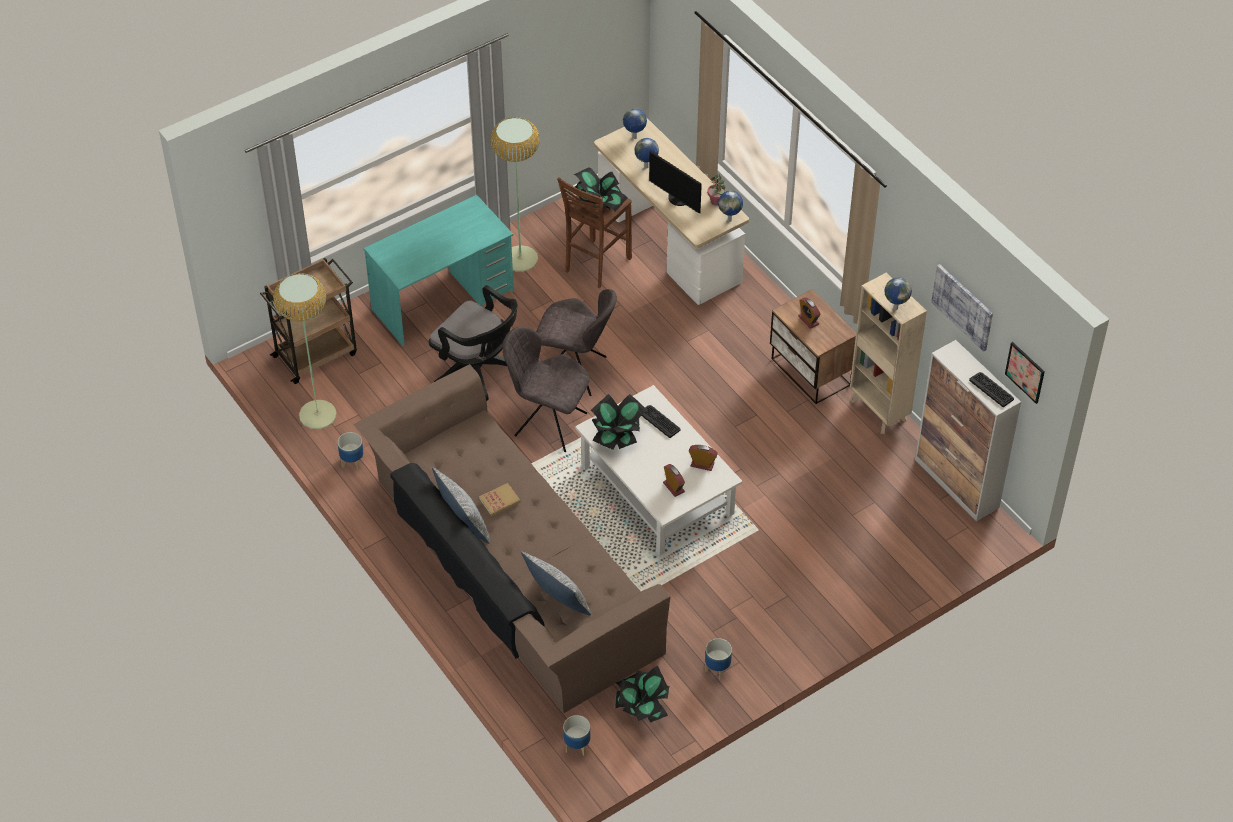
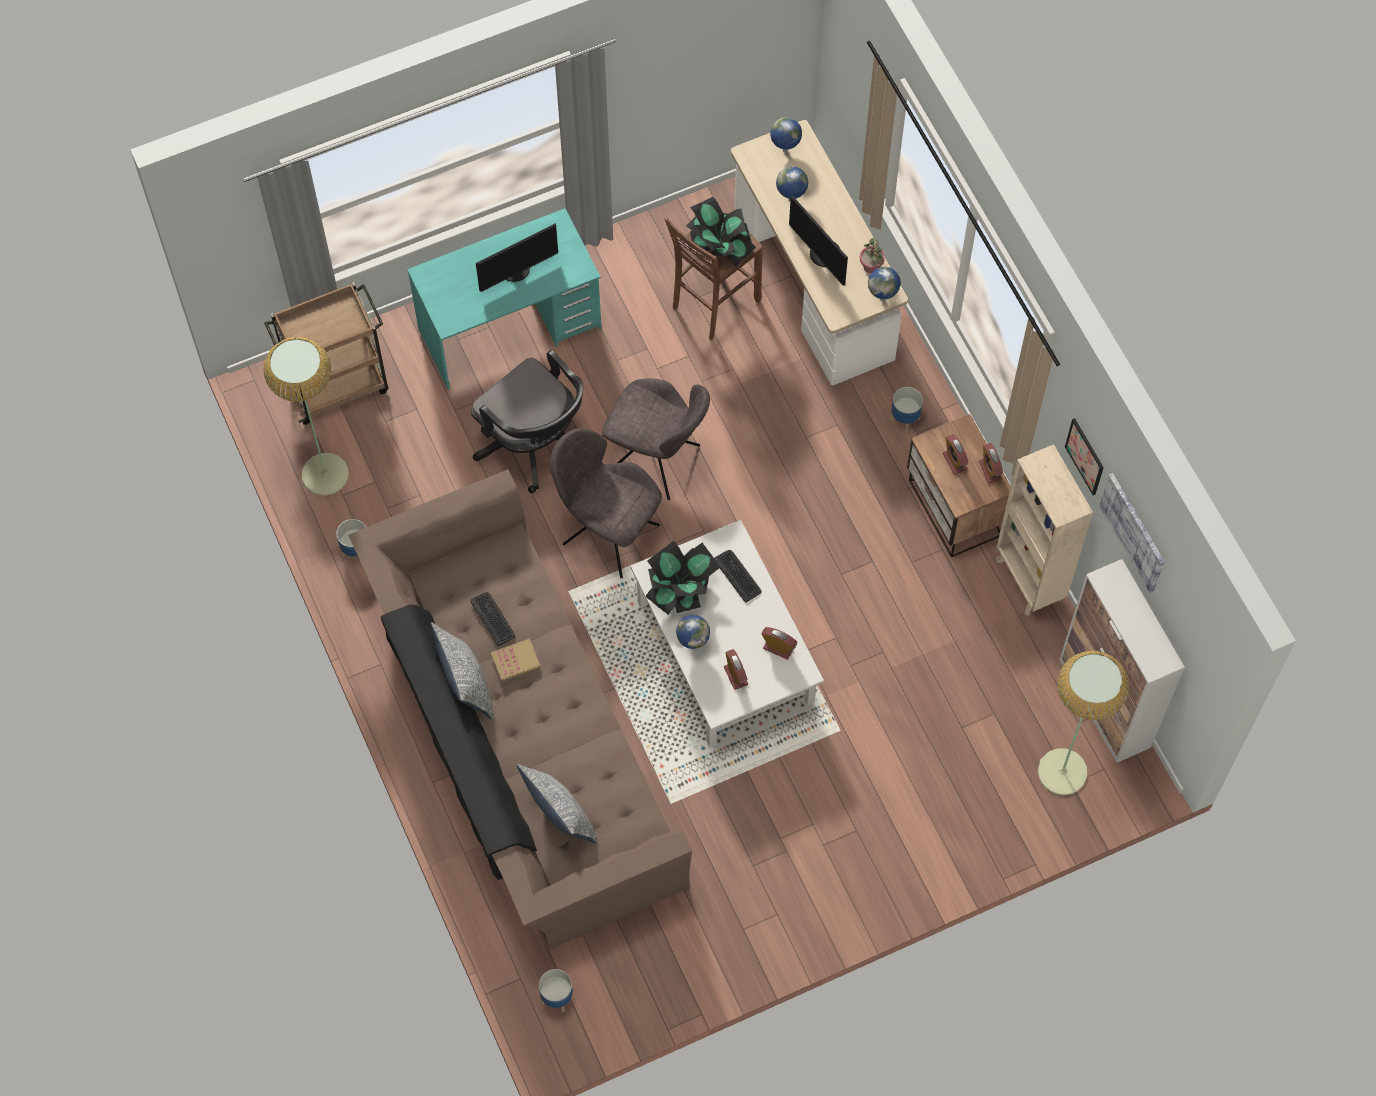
camera: 10 degrees right, 15 degrees up
floor lamp [490,117,540,272] -> floor lamp moved to [1038,650,1129,795]
potted plant [615,666,669,723] -> none
planter [705,638,732,680] -> planter moved to [890,387,923,432]
globe [885,278,912,310] -> globe moved to [676,615,710,649]
keyboard [969,372,1014,407] -> keyboard moved to [470,592,515,646]
picture [1005,342,1045,404] -> picture moved to [1065,418,1104,495]
none -> monitor [476,223,558,292]
none -> alarm clock [979,443,1003,484]

